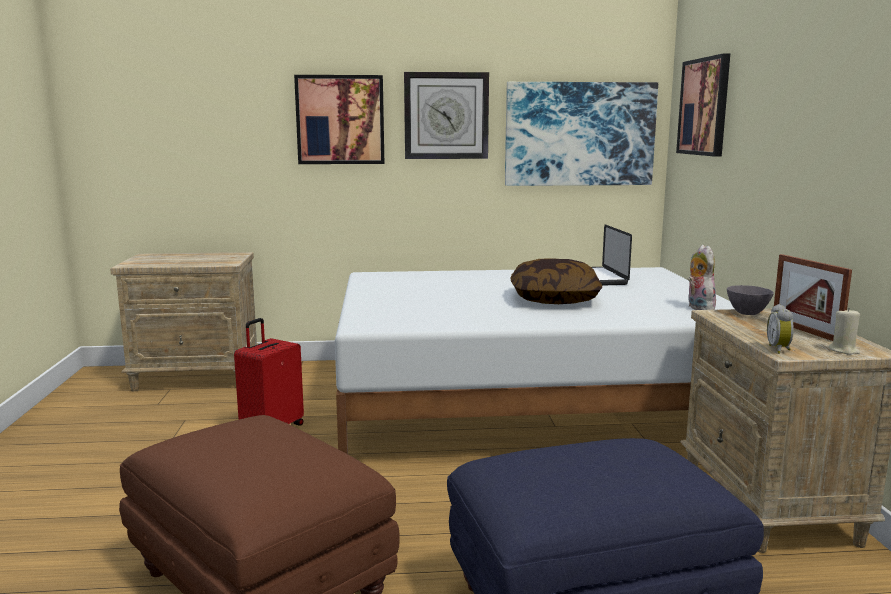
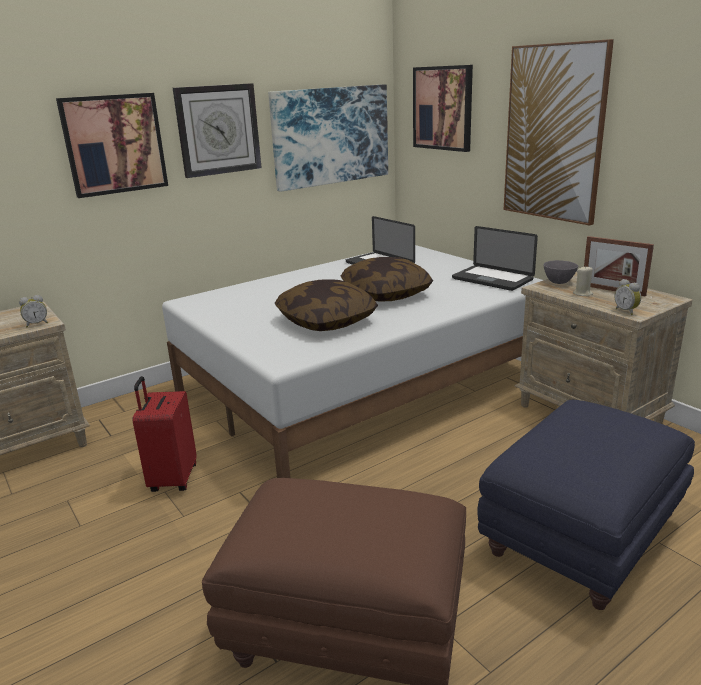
camera: 30 degrees left, 10 degrees up
plush toy [688,245,716,310] -> laptop [452,226,538,291]
beige candle [829,308,860,355] -> beige candle moved to [573,266,593,297]
none -> alarm clock [19,295,48,327]
none -> pillow [275,279,378,331]
none -> picture [504,39,614,225]

